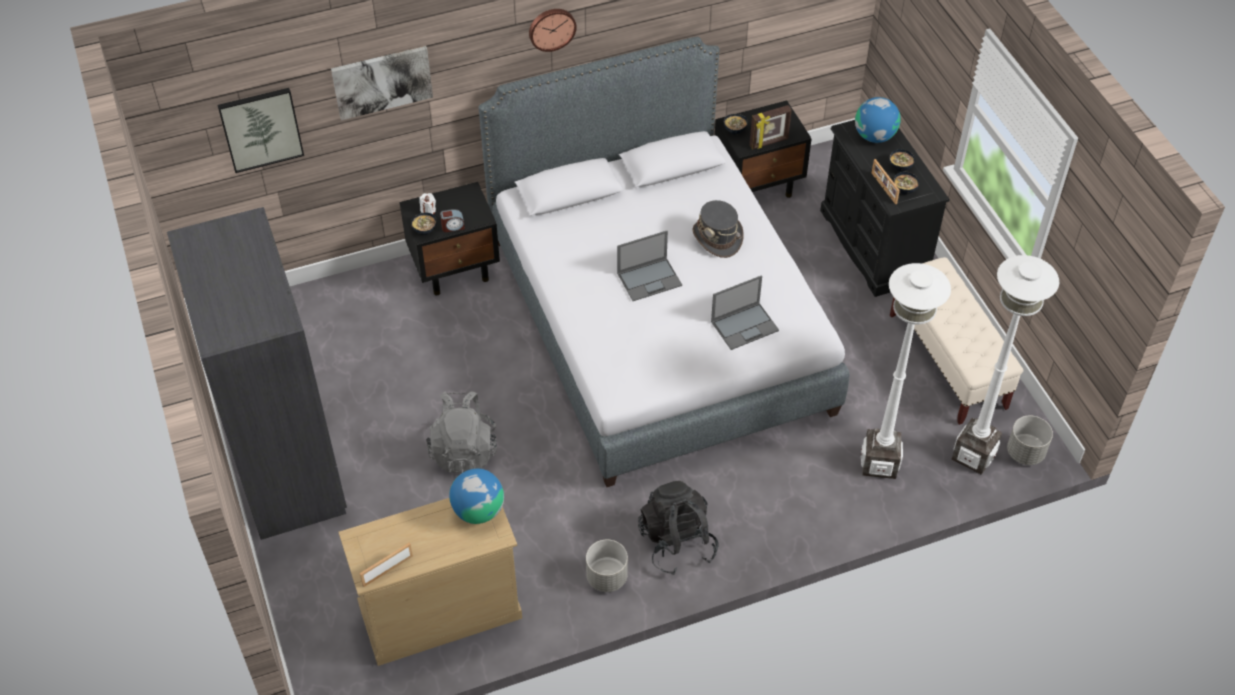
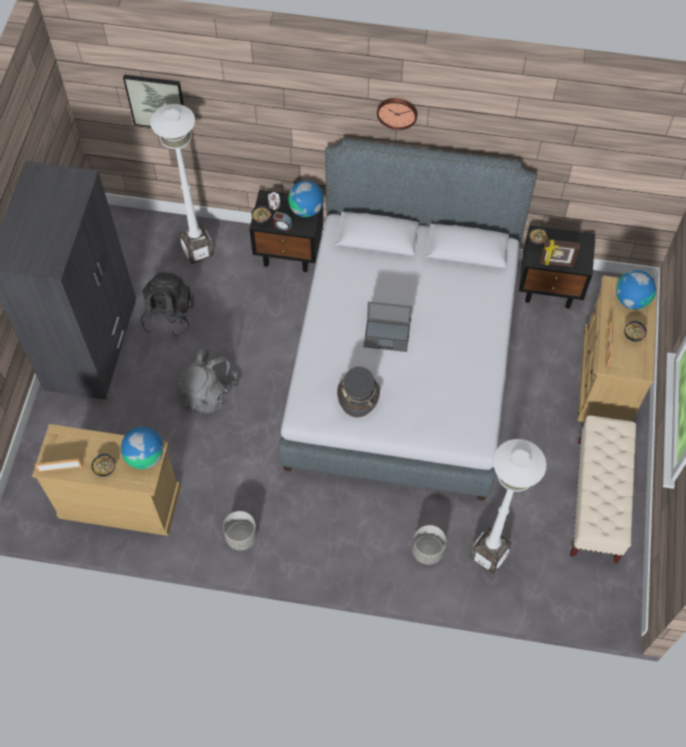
camera: 30 degrees right, 10 degrees up
picture [331,46,433,120] -> none
black backpack [638,481,718,575] -> black backpack moved to [140,272,194,337]
grey hat [693,200,744,258] -> grey hat moved to [337,367,380,417]
laptop [711,275,779,350] -> none
black dresser [820,120,950,297] -> beige dresser [577,276,657,422]
bowl [893,172,919,195] -> bowl moved to [91,454,115,477]
white floor lamp [952,255,1059,475] -> white floor lamp moved to [150,104,213,264]
grey planter [1007,415,1053,465] -> grey planter moved to [412,525,446,565]
none -> globe [288,181,324,217]

